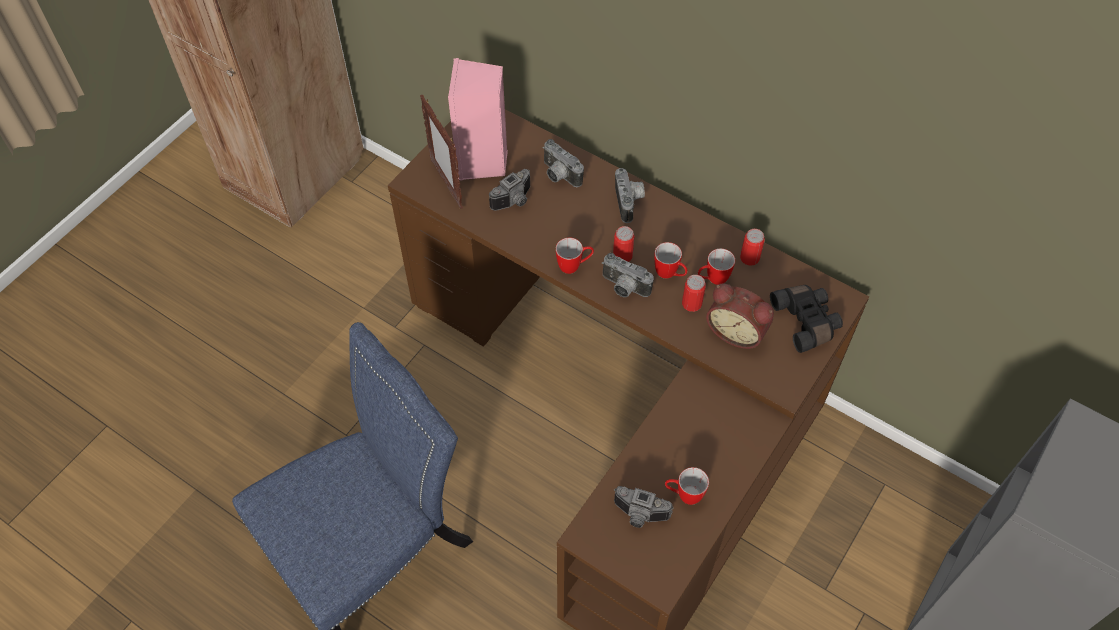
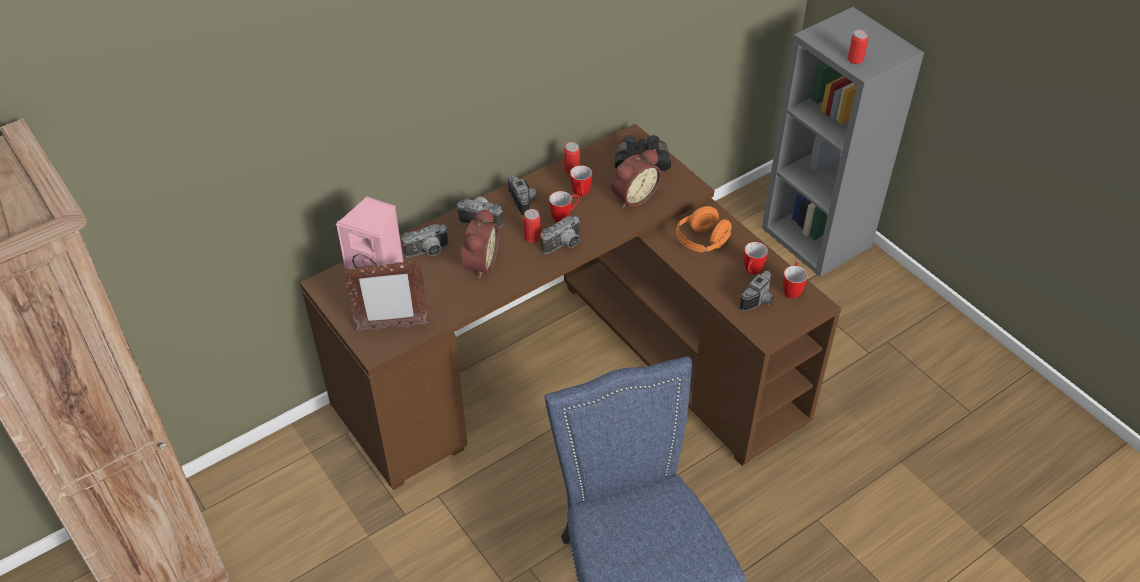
camera: 70 degrees left, 10 degrees down
camera [489,169,530,211] -> camera moved to [508,175,536,216]
mug [556,238,594,274] -> mug moved to [783,262,808,299]
can [682,275,706,312] -> can moved to [848,30,869,64]
none -> alarm clock [459,208,499,279]
none -> orange headphones [676,206,732,253]

